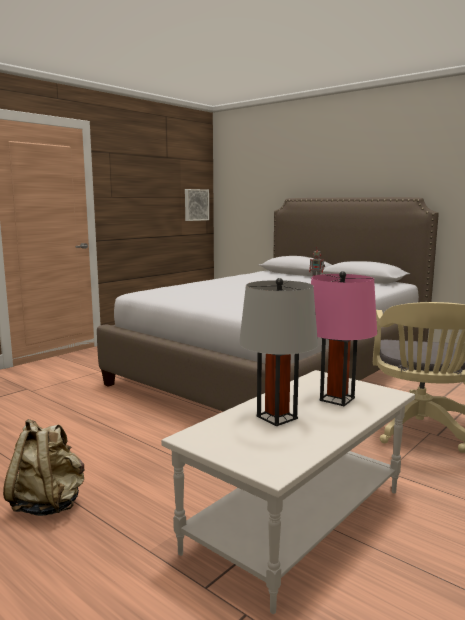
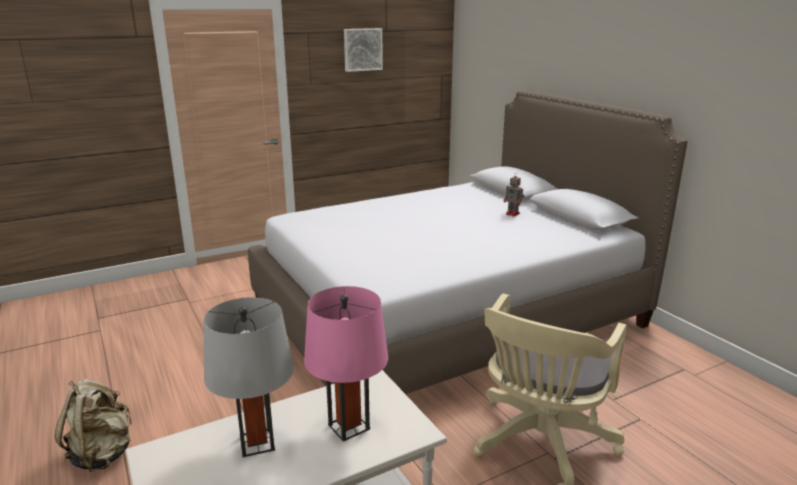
camera: 20 degrees right, 10 degrees up
picture [185,189,209,221] -> picture moved to [344,28,383,72]

